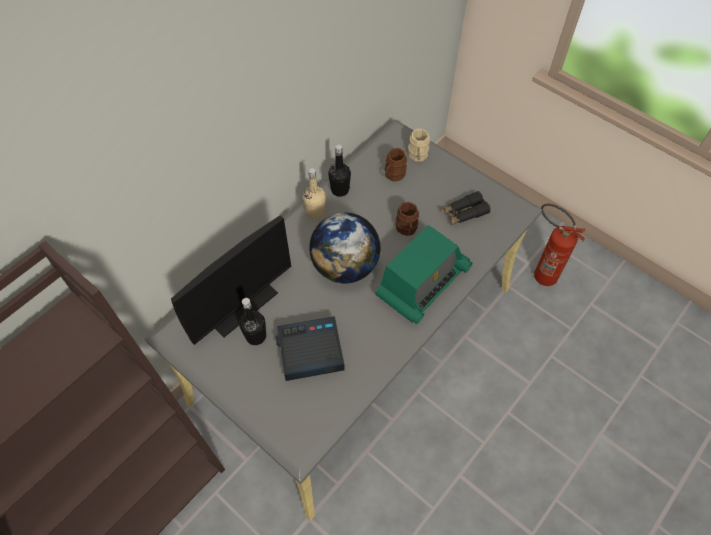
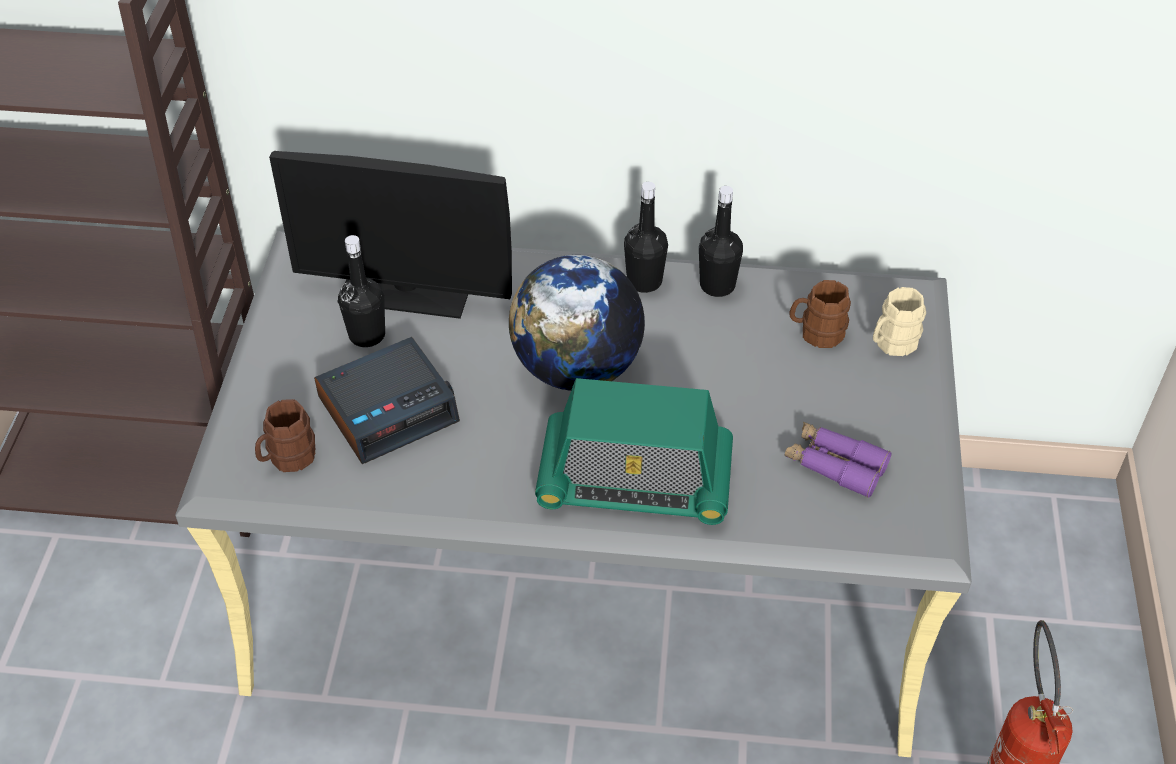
camera: 55 degrees right, 10 degrees down
alarm clock [276,316,344,381] -> alarm clock turned 105 degrees clockwise [314,337,460,464]
beige bottle [303,168,326,220] -> black bottle [624,182,668,293]
brown mug [396,202,419,236] -> brown mug moved to [255,399,315,472]
black binoculars [441,191,491,225] -> purple binoculars [785,422,891,498]

